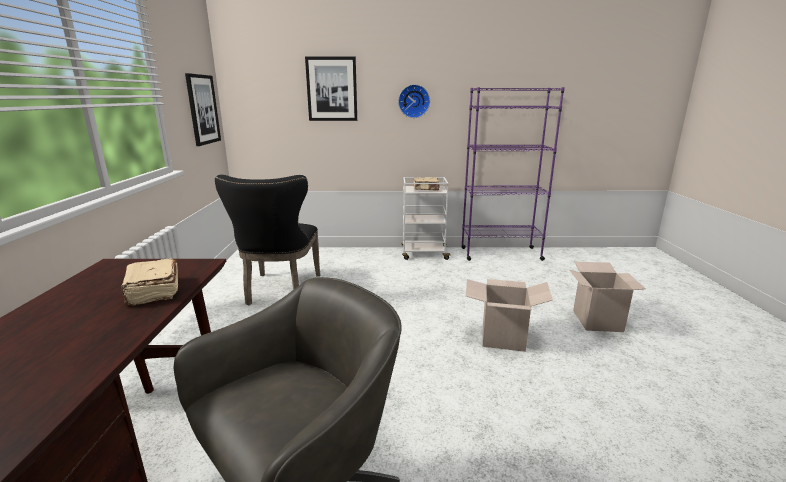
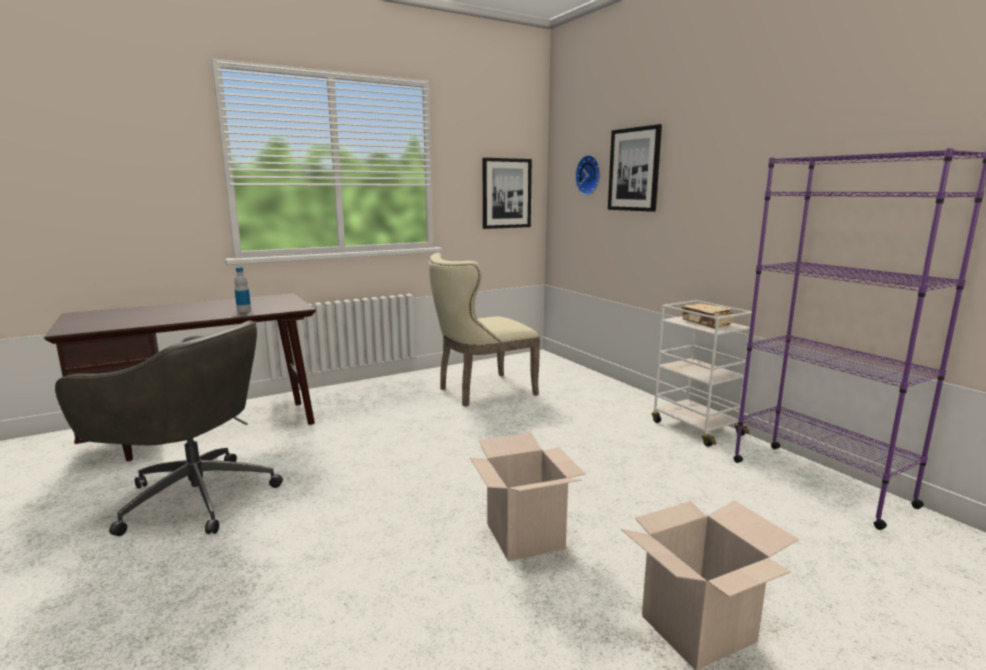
camera: 60 degrees right, 5 degrees down
beige book [121,258,178,306] -> bottle [234,267,251,312]
black chair [215,175,321,305] -> beige chair [429,253,540,407]
wall clock [398,84,430,118] -> wall clock moved to [575,155,600,195]

